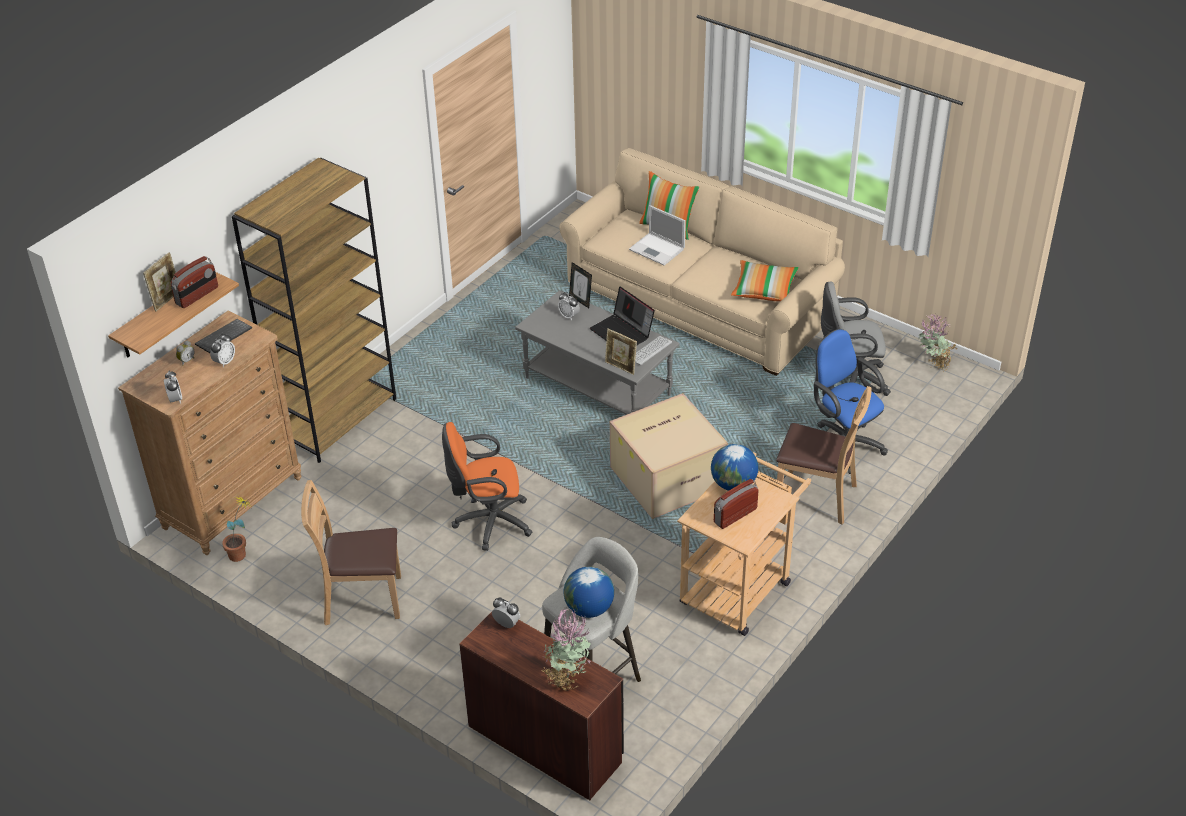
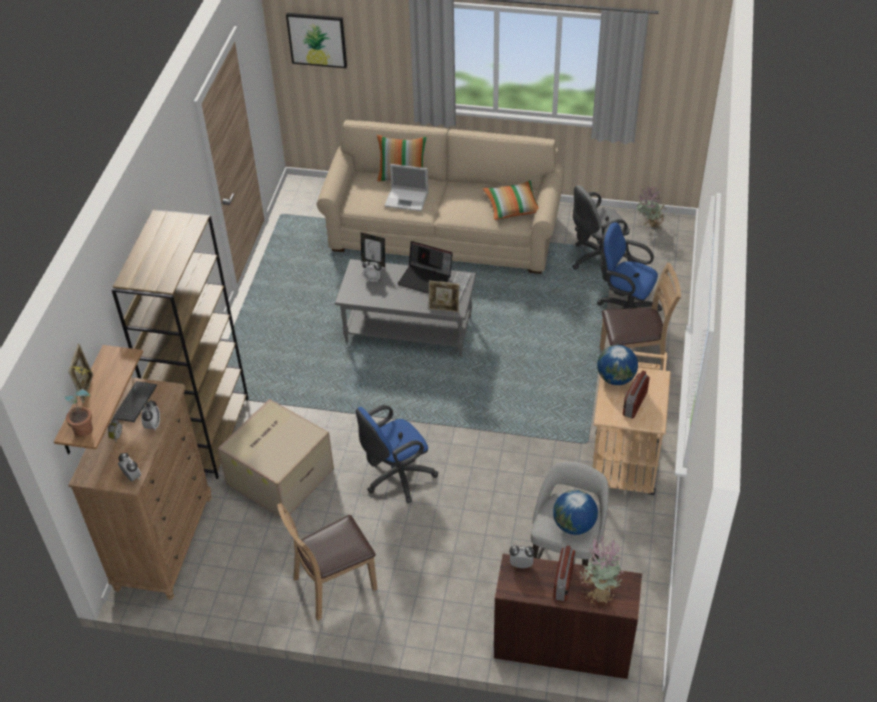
camera: 25 degrees left, 5 degrees up
radio [170,256,218,308] -> radio moved to [553,545,576,601]
potted plant [222,495,252,562] -> potted plant moved to [65,365,93,437]
orange office chair [442,422,533,551] -> blue office chair [356,405,438,503]
cardboard box [610,393,728,519] -> cardboard box moved to [218,399,334,518]
none -> picture [286,13,347,68]

